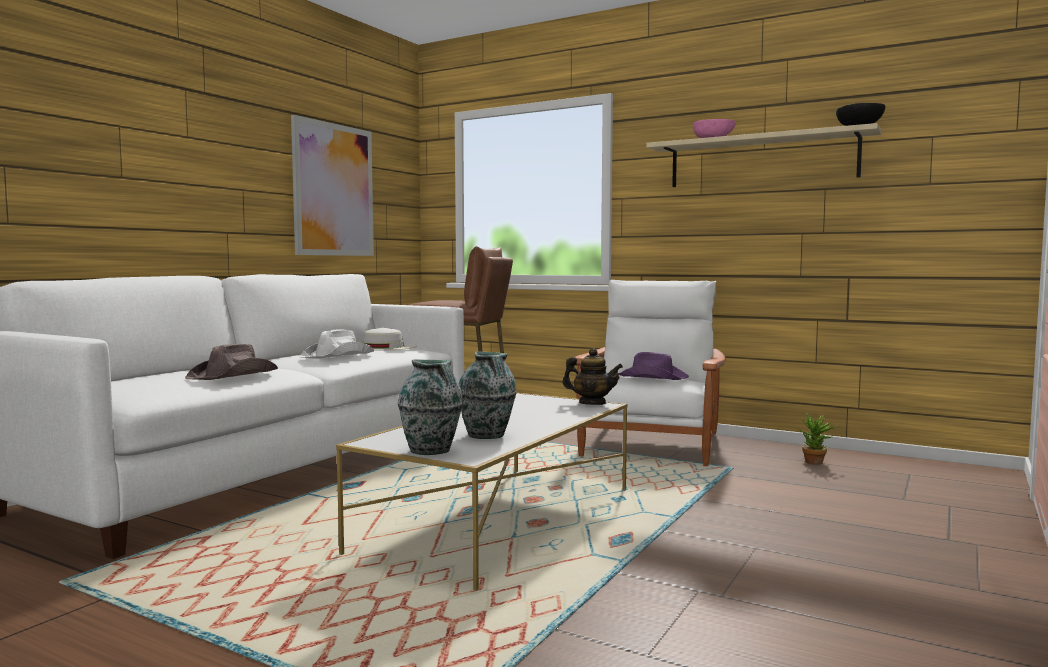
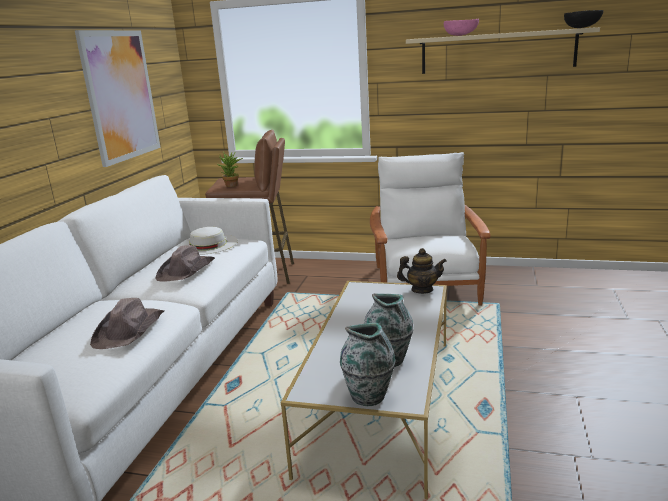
camera: 15 degrees left, 15 degrees up
white hat [300,329,374,359] -> brown hat [156,245,215,282]
purple hat [618,352,689,380] -> none
potted plant [798,413,839,464] -> potted plant moved to [217,152,243,187]

